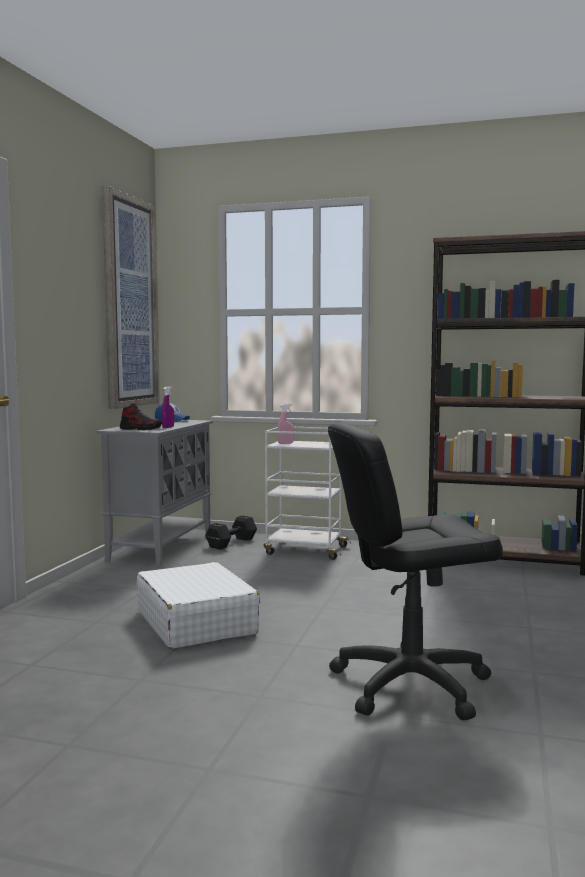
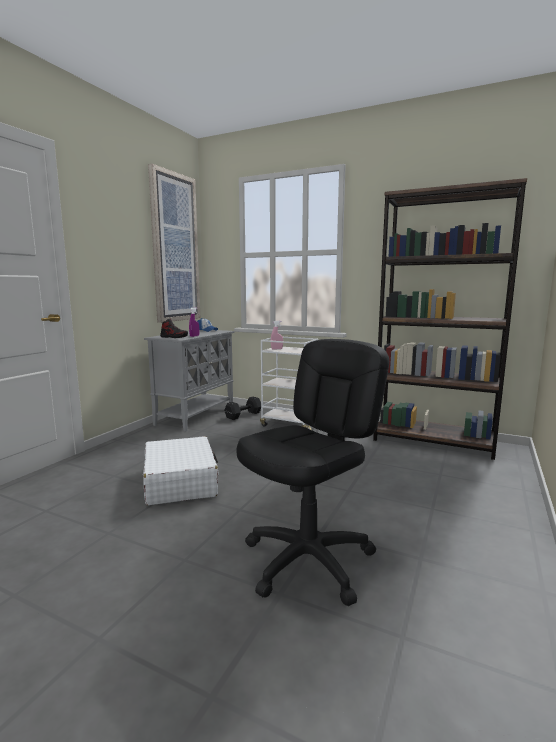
camera: 10 degrees right, 5 degrees up
black office chair [328,423,503,721] -> black office chair turned 135 degrees clockwise [236,339,389,606]

